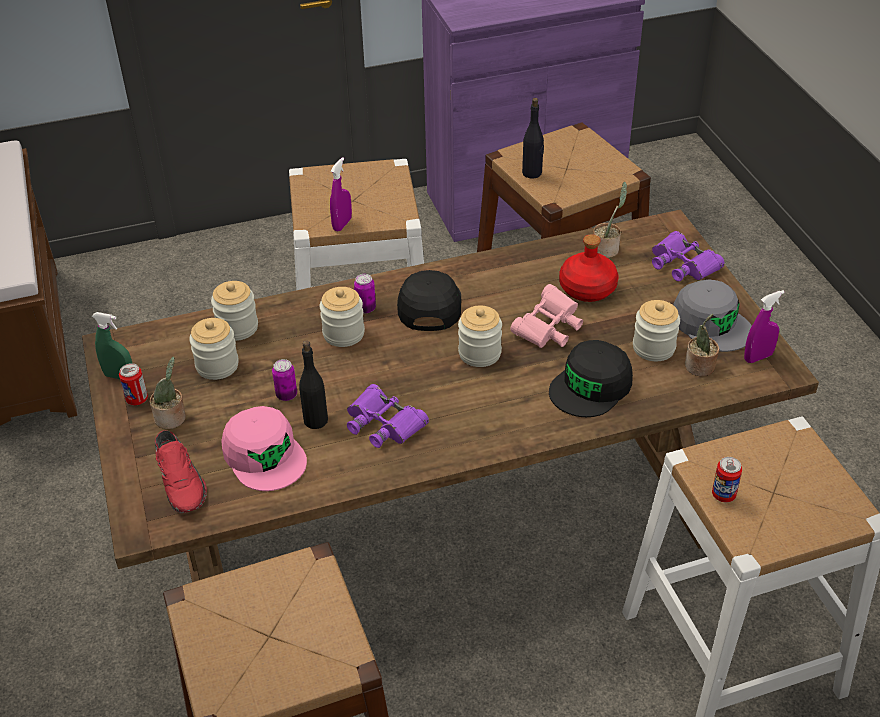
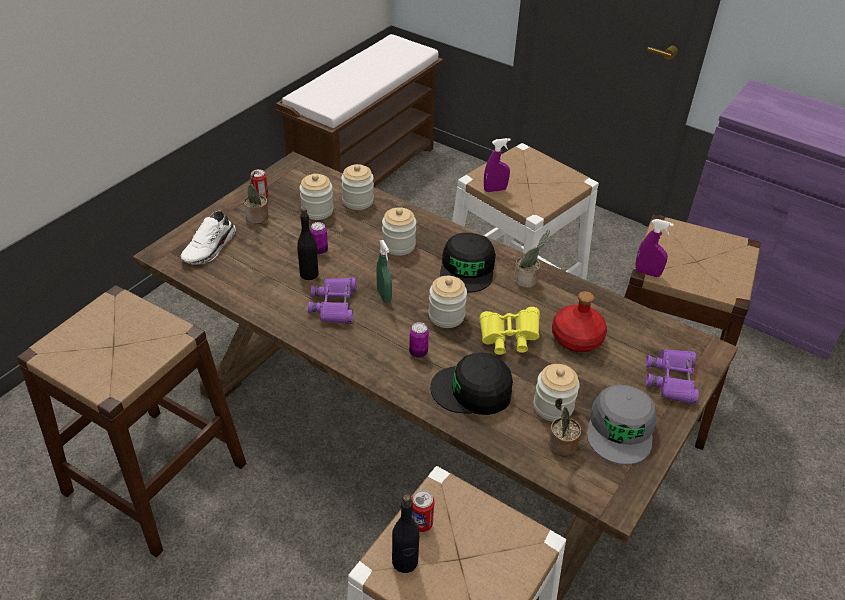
camera: 50 degrees right, 0 degrees up
green spray bottle [92,312,132,379] -> green spray bottle moved to [376,240,392,303]
red shoe [155,430,207,514] -> white shoe [181,211,236,265]
pink cap [221,406,307,491] -> none
can [354,274,376,313] -> can moved to [409,322,429,358]
black cap [397,270,461,331] -> black cap turned 135 degrees clockwise [440,233,496,293]
pink binoculars [510,284,583,348] -> yellow binoculars [480,307,540,355]
black bottle [522,98,544,179] -> black bottle moved to [392,494,419,573]
potted plant [593,182,627,258] -> potted plant moved to [514,230,549,288]
purple spray bottle [744,290,785,363] -> purple spray bottle moved to [635,219,674,277]

